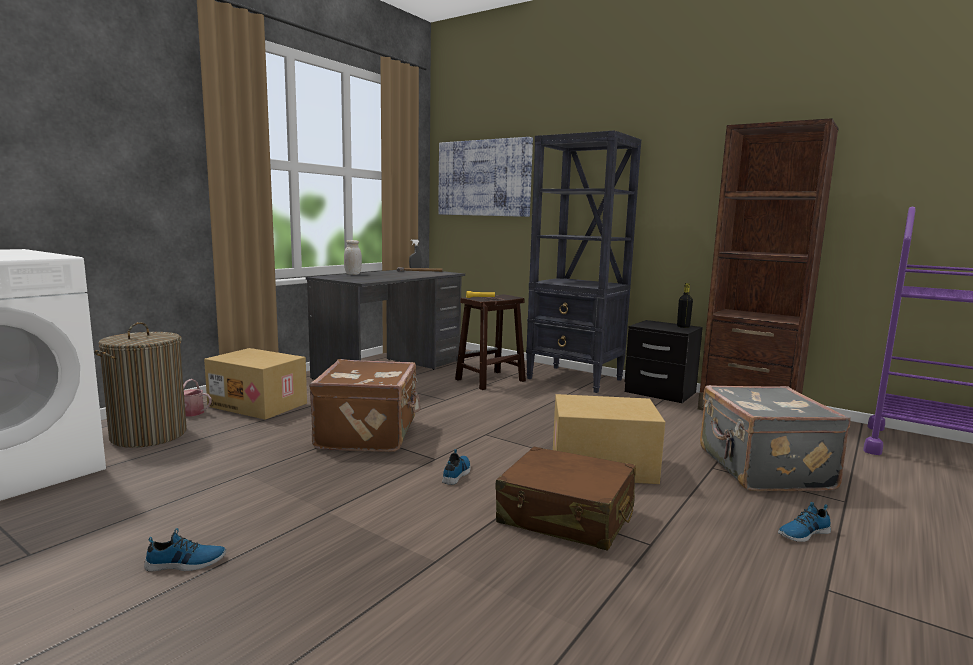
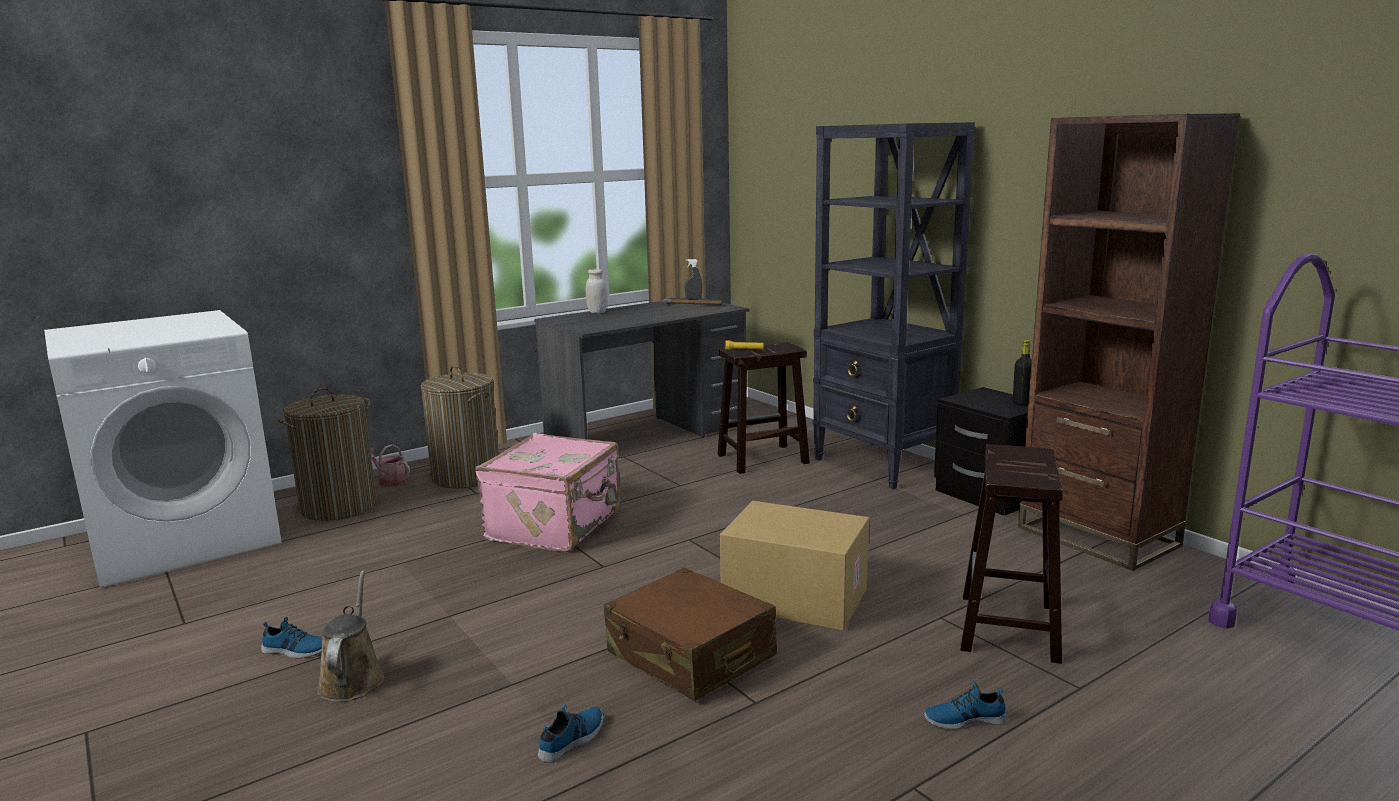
camera: 20 degrees right, 5 degrees up
cardboard box [204,348,307,420] -> laundry basket [421,365,499,489]
brown suitcase [309,359,421,452] -> pink suitcase [475,433,620,552]
picture [438,137,533,217] -> none
shoe [442,449,471,485] -> shoe moved to [538,705,603,763]
grey suitcase [700,385,851,492] -> brown stool [961,444,1063,664]
none -> brown watering can [317,570,384,702]

